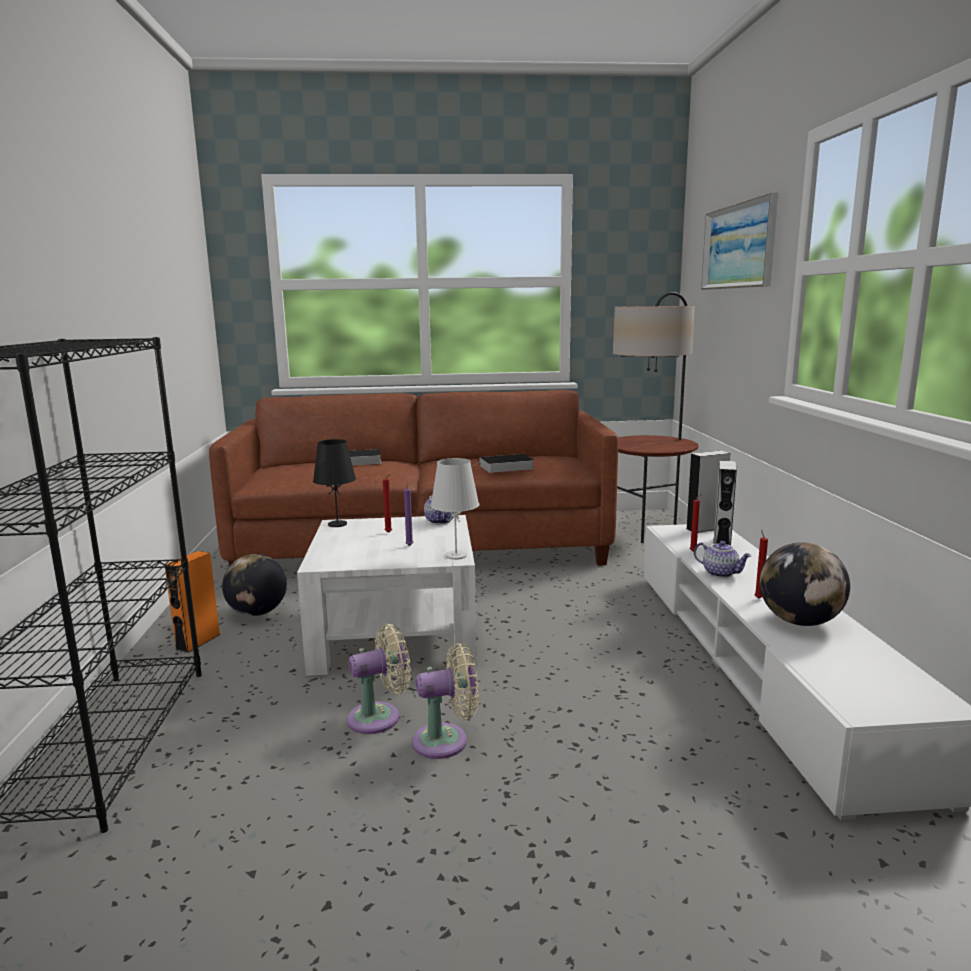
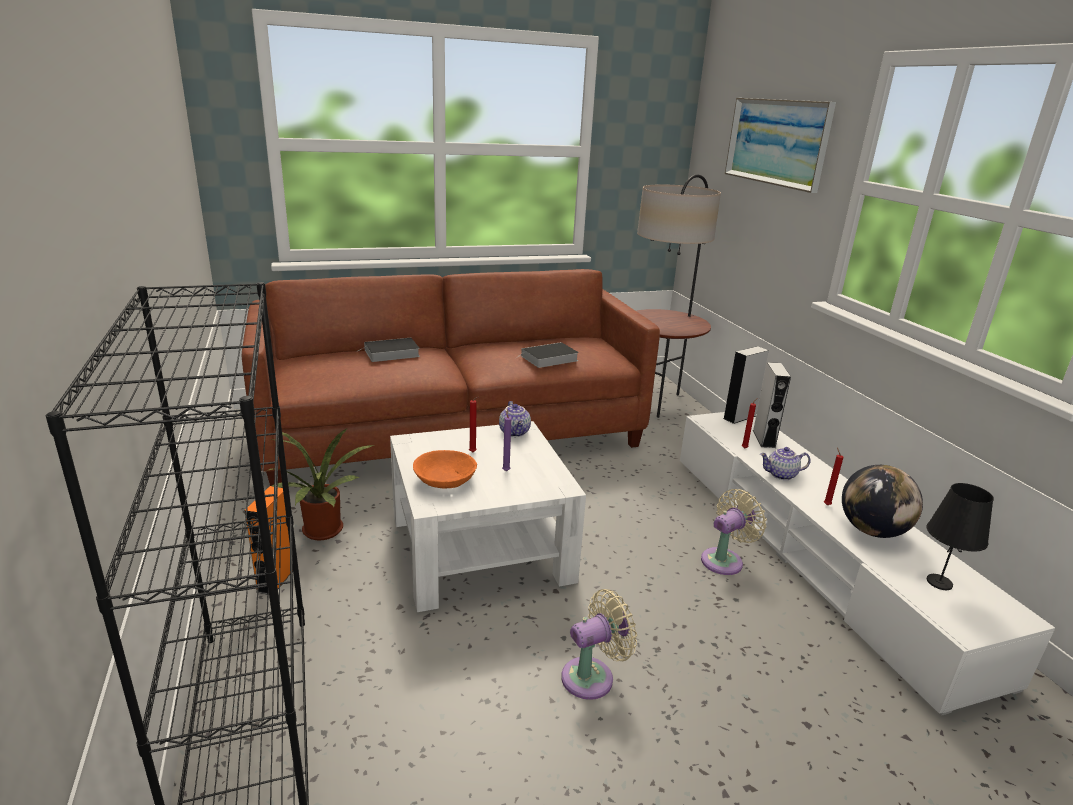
camera: 15 degrees left, 10 degrees up
globe [222,554,287,616] -> potted plant [267,428,374,541]
black table lamp [313,439,356,527] -> black table lamp moved to [926,483,994,590]
beige fan [347,624,411,734] -> beige fan moved to [701,489,767,575]
white table lamp [430,458,479,560] -> none
teapot [694,541,751,578] -> teapot turned 150 degrees clockwise [760,447,811,480]
none -> orange bowl [413,450,477,489]

